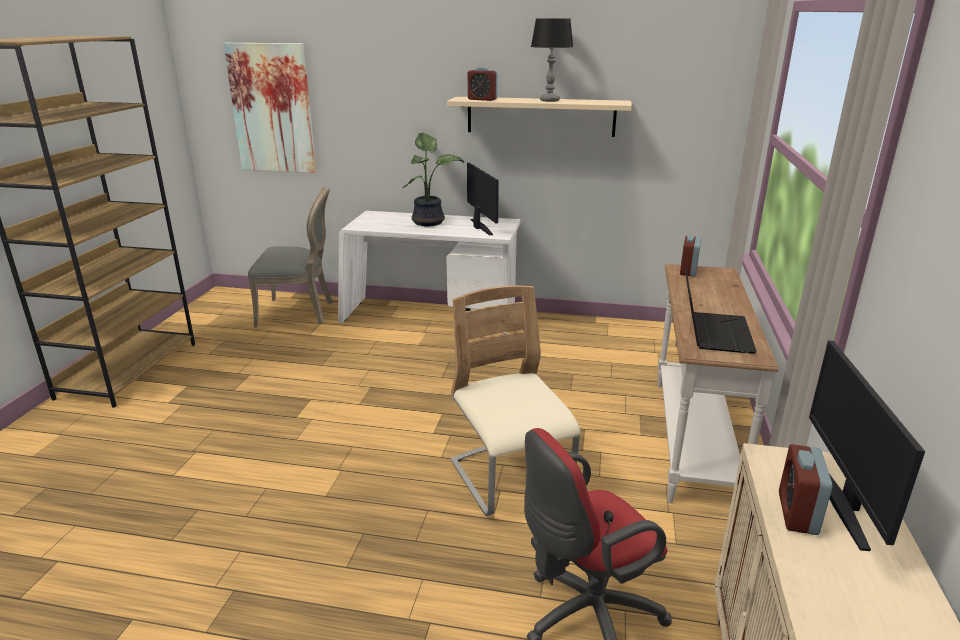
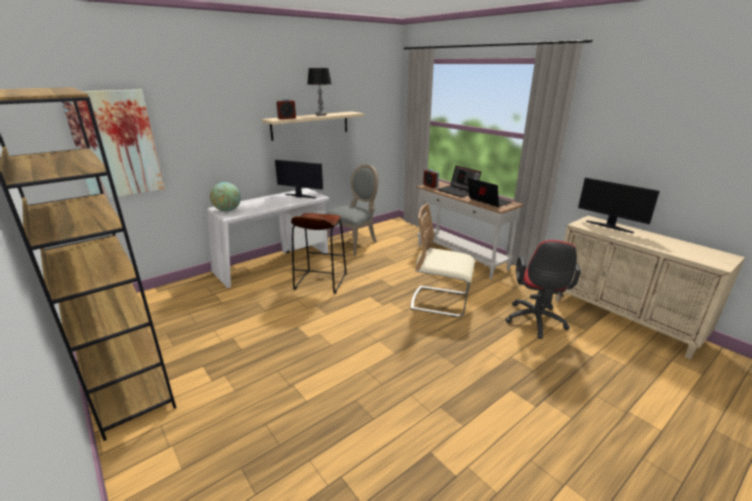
camera: 50 degrees left, 0 degrees up
grey chair [248,187,333,327] -> grey chair moved to [326,165,378,256]
potted plant [402,133,464,226] -> none
alarm clock [779,444,833,535] -> none
none -> globe [210,182,241,211]
none -> brown stool [291,213,347,294]
none -> laptop [437,166,481,197]

